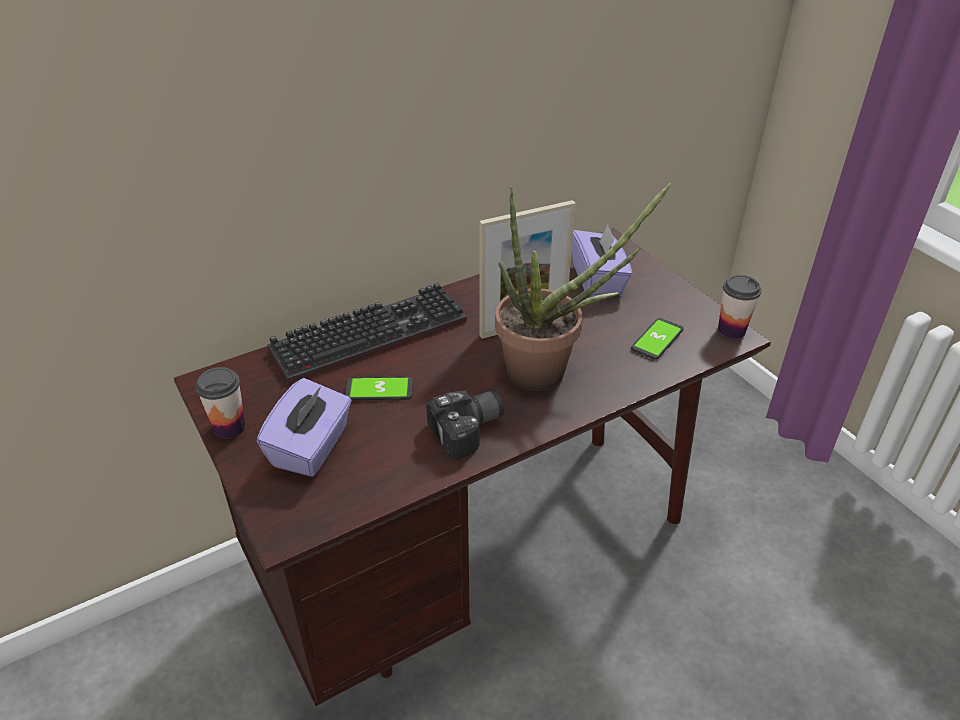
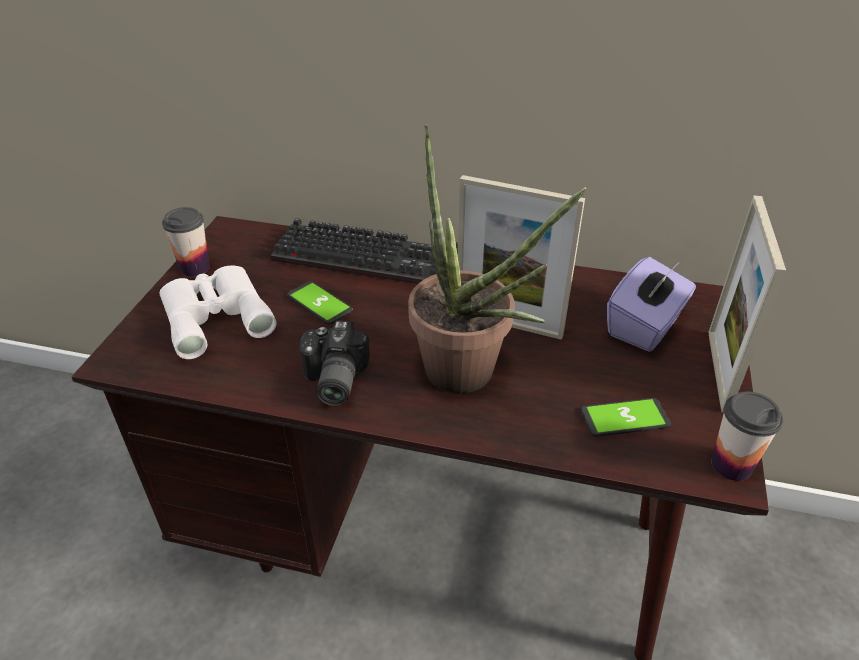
camera: 45 degrees right, 0 degrees up
purple tissue box [257,378,352,477] -> white binoculars [160,266,276,359]
camera [426,391,504,460] -> camera turned 75 degrees clockwise [300,320,370,406]
none -> picture frame [708,195,786,413]

